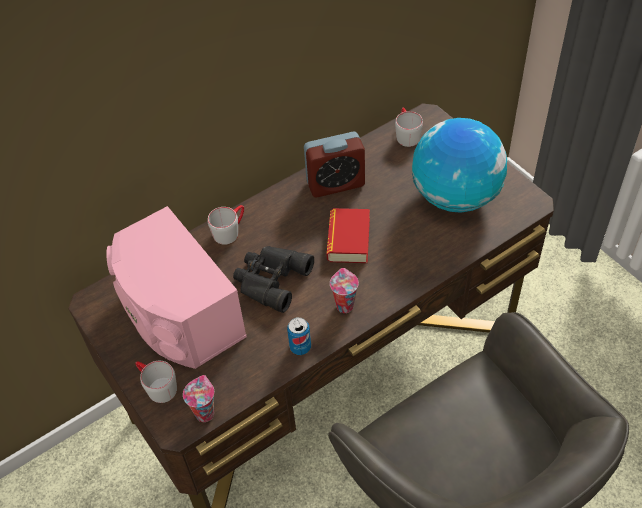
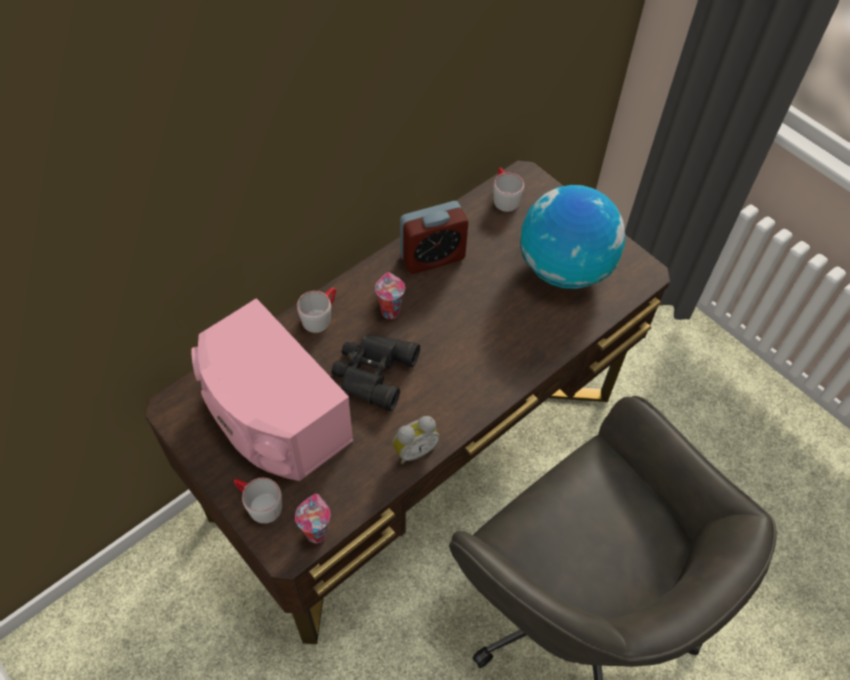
camera: 10 degrees left, 5 degrees up
can [287,317,311,355] -> alarm clock [393,416,440,464]
book [327,208,370,263] -> none
cup [330,268,359,313] -> cup moved to [375,272,405,319]

